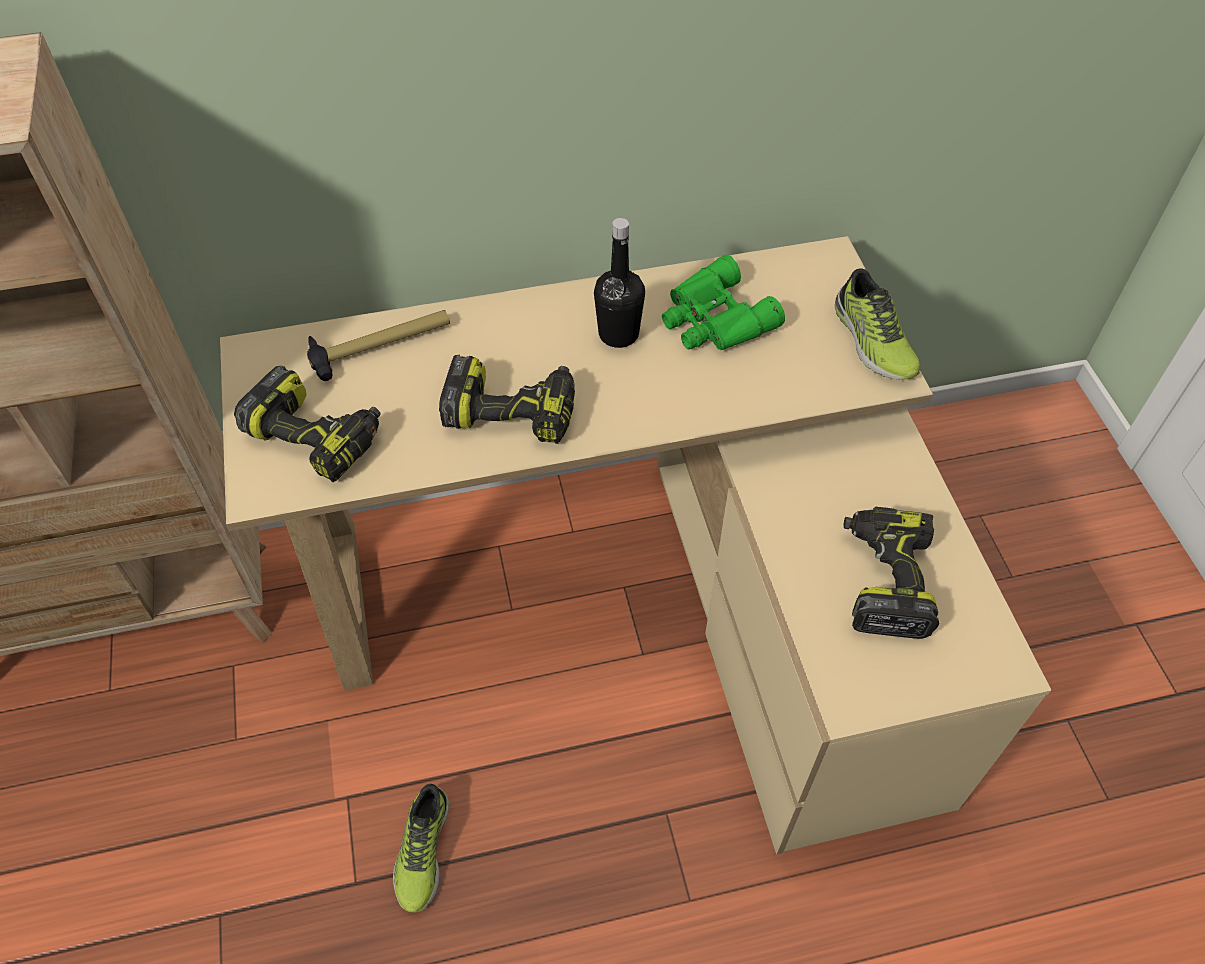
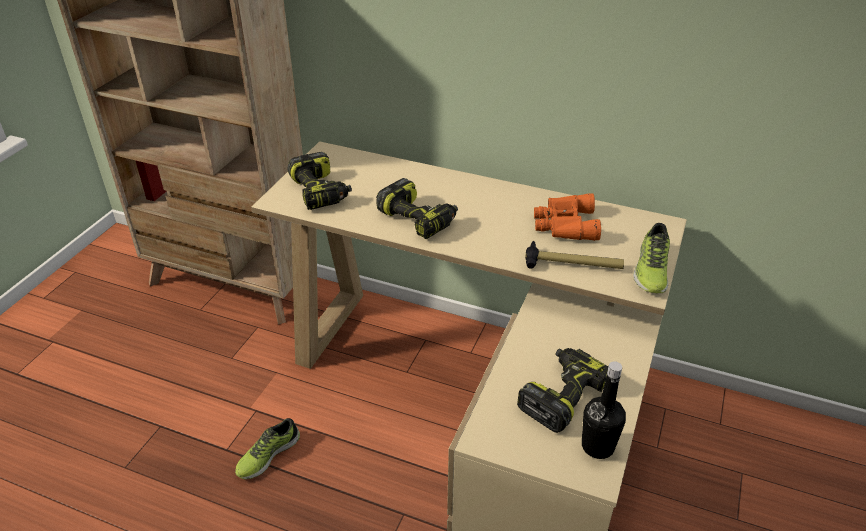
camera: 35 degrees right, 15 degrees down
hammer [307,310,450,381] -> hammer moved to [525,241,624,269]
black bottle [594,218,645,348] -> black bottle moved to [582,361,626,459]
green binoculars [662,255,785,350] -> orange binoculars [534,193,601,241]

